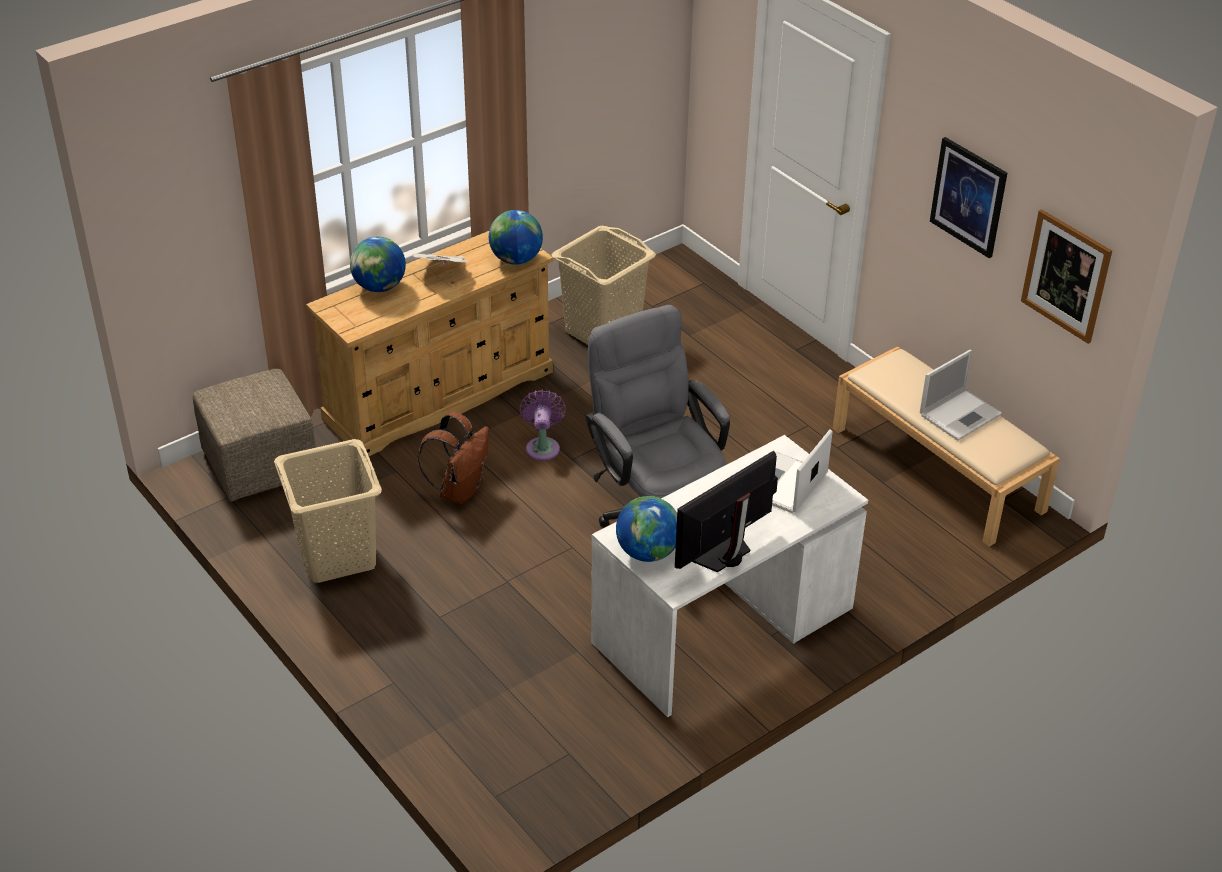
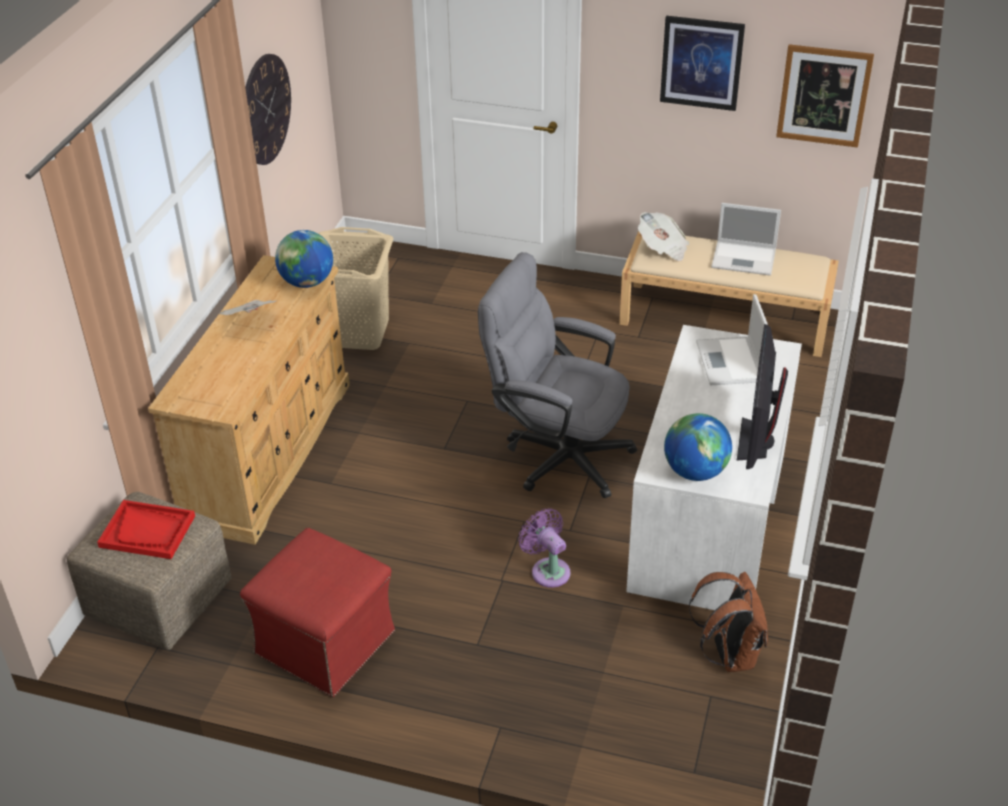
camera: 35 degrees left, 0 degrees up
beige laundry basket [274,439,382,583] -> red ottoman [240,528,395,697]
globe [350,236,406,292] -> none
brown backpack [418,411,489,504] -> brown backpack moved to [689,572,768,672]
purple fan [520,390,566,461] -> purple fan moved to [518,508,571,588]
laptop [920,350,1002,441] -> laptop turned 90 degrees clockwise [711,203,781,276]
none -> red tray [97,500,195,559]
none -> wall clock [245,54,291,165]
none -> newspaper [638,212,689,261]

